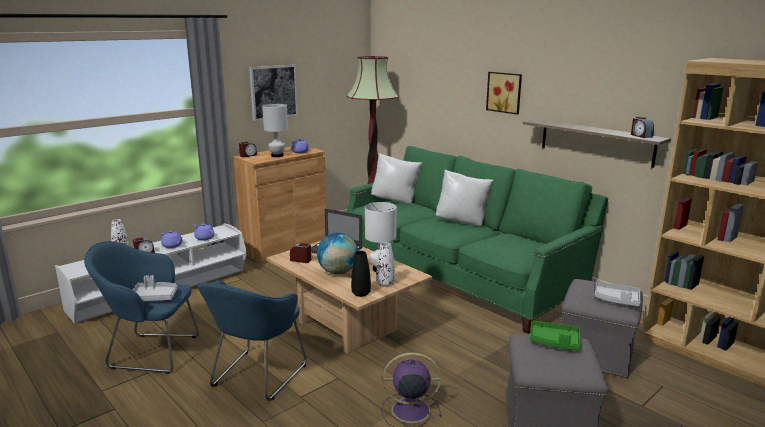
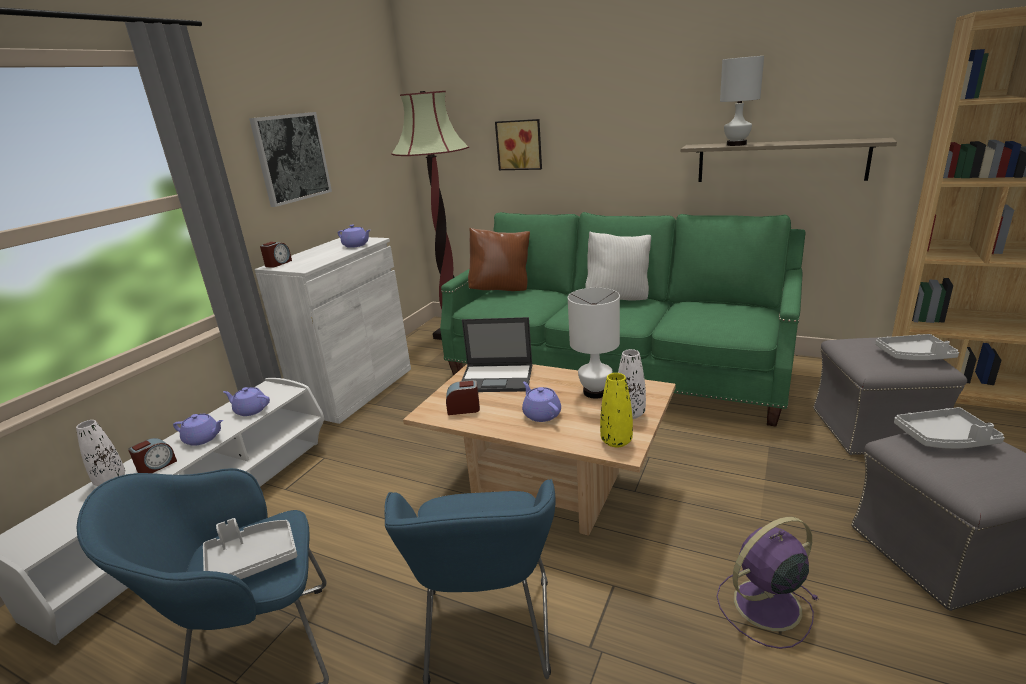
camera: 20 degrees left, 5 degrees up
brown cabinet [234,147,327,264] -> white cabinet [255,237,411,424]
white table lamp [262,104,288,157] -> white table lamp moved to [720,56,764,146]
globe [317,233,358,274] -> purple teapot [522,382,561,422]
black vase [351,251,371,297] -> yellow vase [600,373,633,447]
white pillow [371,153,422,204] -> brown pillow [468,228,530,291]
picture [486,72,522,115] -> picture moved to [495,119,542,170]
green tray [530,321,581,351] -> grey tray [894,407,1005,449]
alarm clock [631,117,654,138] -> none

